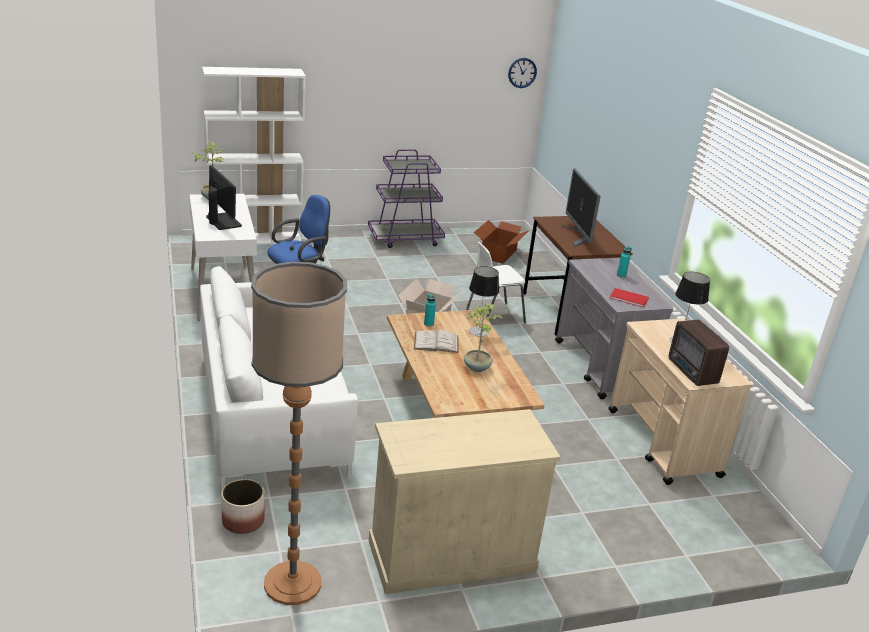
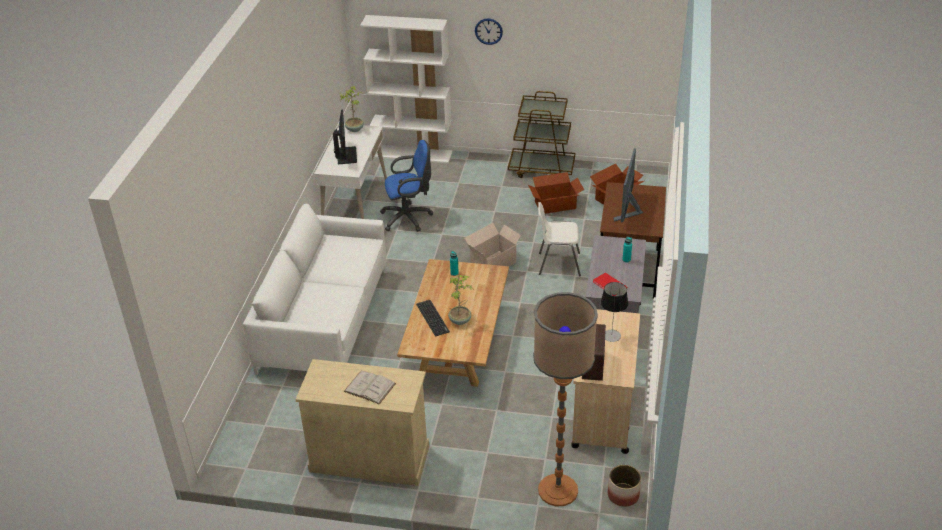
camera: 30 degrees right, 10 degrees up
planter [221,479,265,534] -> planter moved to [608,465,641,507]
floor lamp [251,262,347,605] -> floor lamp moved to [533,292,598,506]
purple cart [368,149,445,248] -> brown cart [508,91,575,178]
white book [414,330,459,353] -> white book moved to [344,371,396,405]
table lamp [469,266,499,336] -> none
wall clock [508,58,537,88] -> wall clock moved to [475,18,503,45]
none -> keyboard [416,300,450,336]
none -> cardboard box [528,172,584,214]

